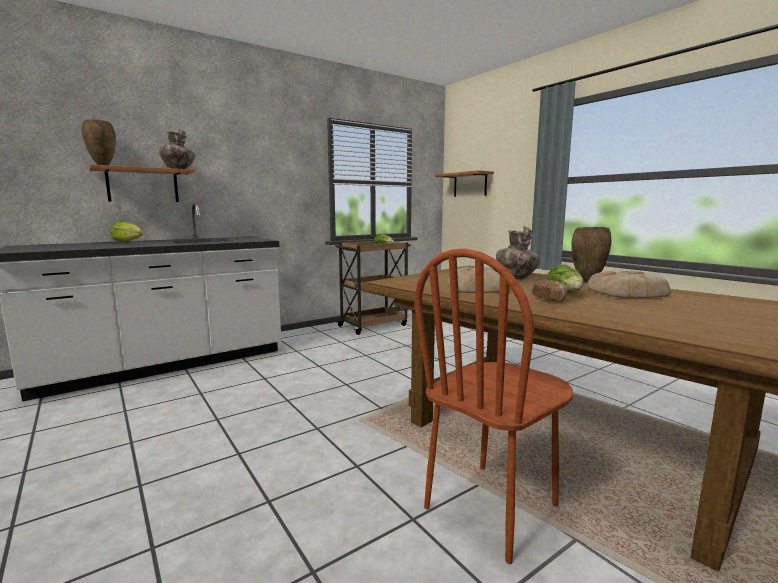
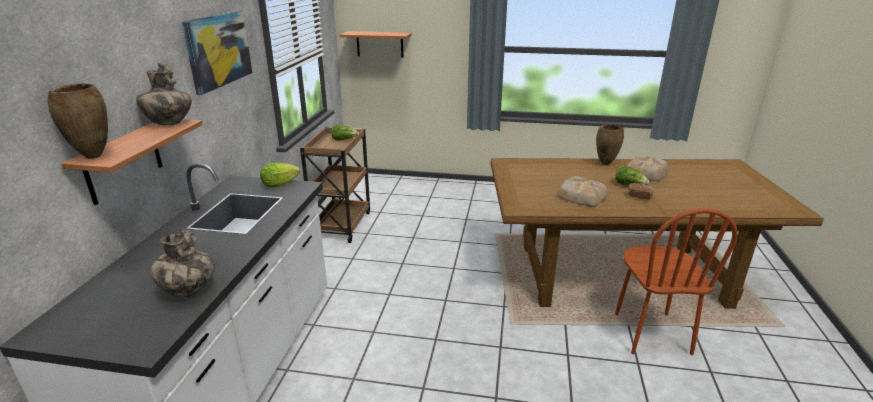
camera: 45 degrees left, 15 degrees up
lettuce [110,221,144,242] -> lettuce moved to [260,163,300,188]
vase [496,226,540,280] -> vase moved to [151,228,215,298]
none -> picture [181,11,253,95]

